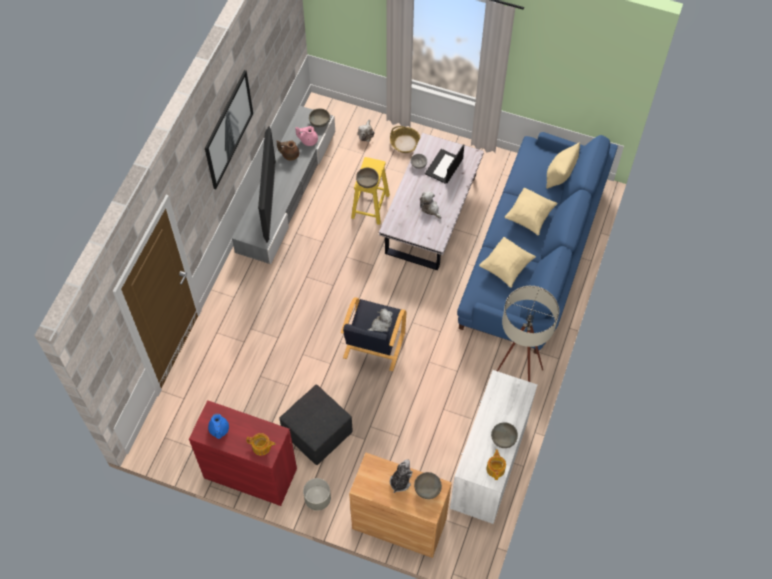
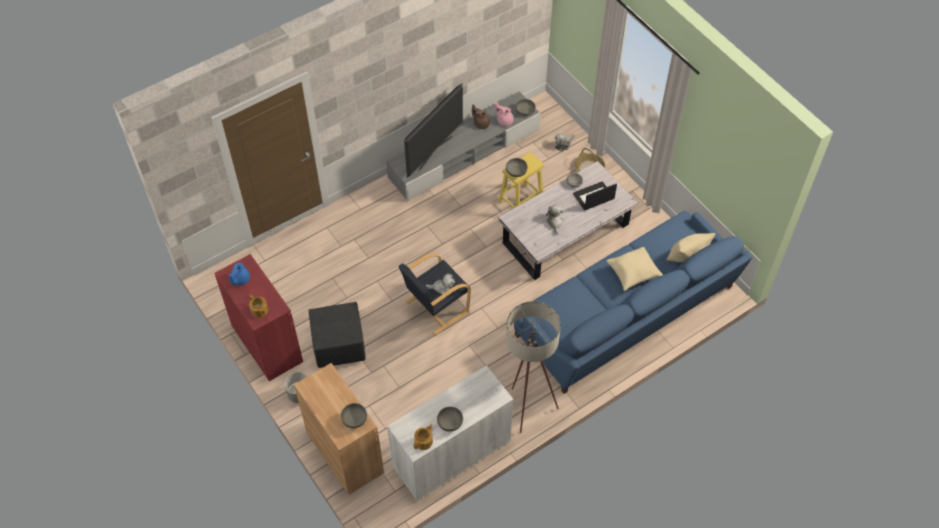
camera: 35 degrees right, 5 degrees down
picture [205,70,253,189] -> none
plush toy [390,459,413,493] -> none
beige pillow [479,237,536,288] -> none

